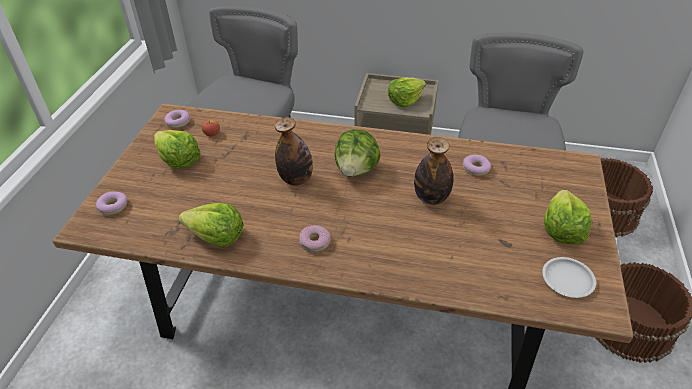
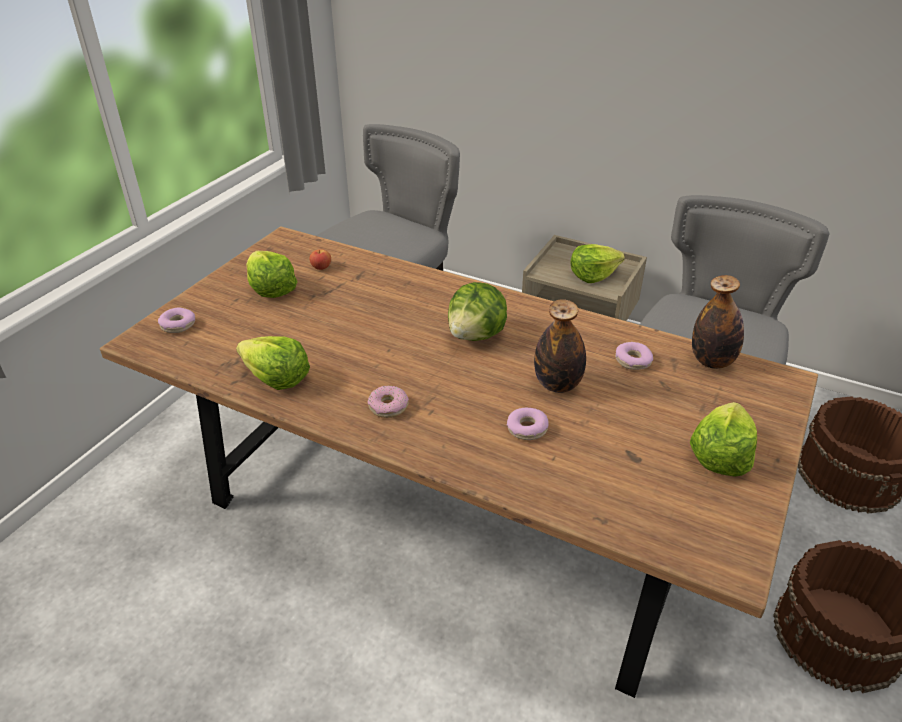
camera: 15 degrees right, 5 degrees down
donut [164,110,190,128] -> donut moved to [507,408,549,440]
bottle [275,117,313,186] -> bottle moved to [692,275,744,369]
white plate [542,257,596,298] -> none

